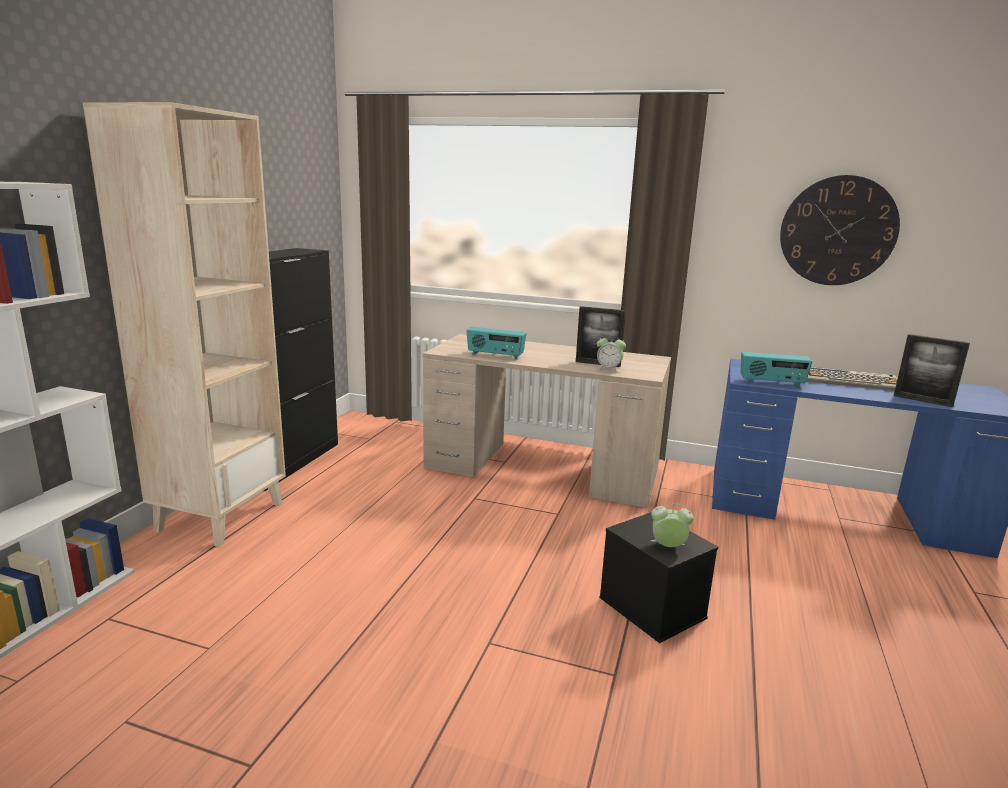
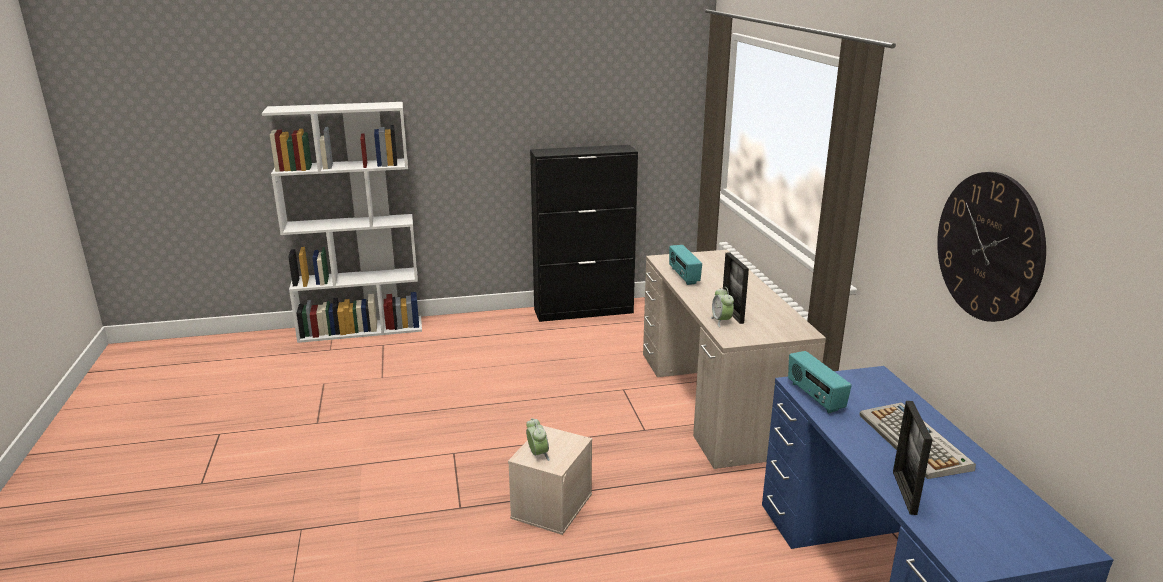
camera: 60 degrees right, 5 degrees up
beige bookcase [83,102,286,547] -> none
black storage box [600,512,718,643] -> beige storage box [508,426,592,535]

